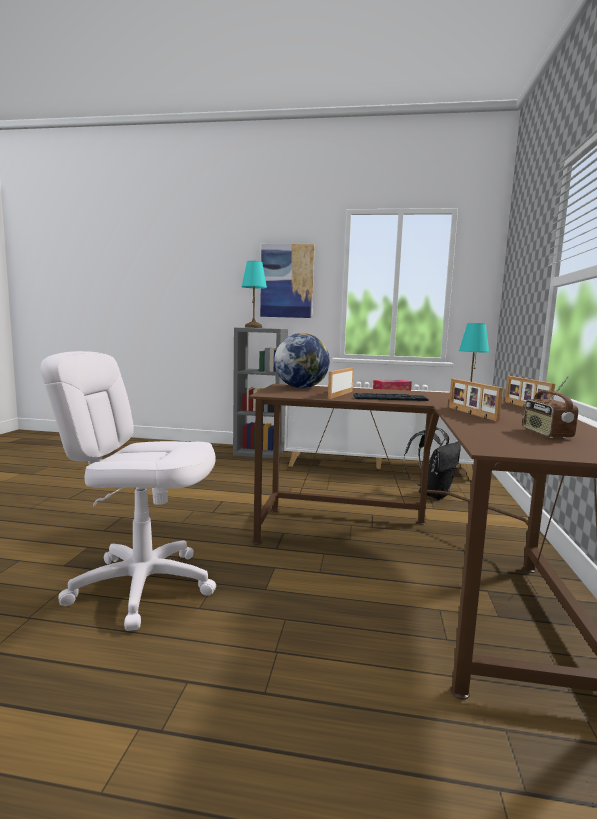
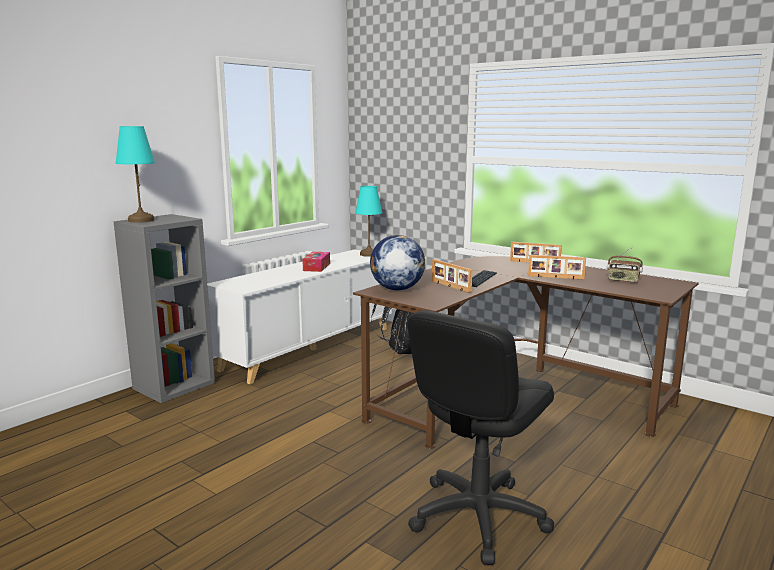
camera: 60 degrees left, 5 degrees up
white office chair [40,351,216,631] -> black office chair [407,310,554,565]
picture [260,244,315,318] -> none

